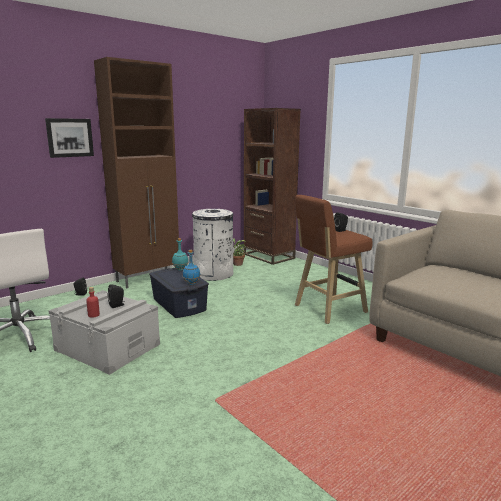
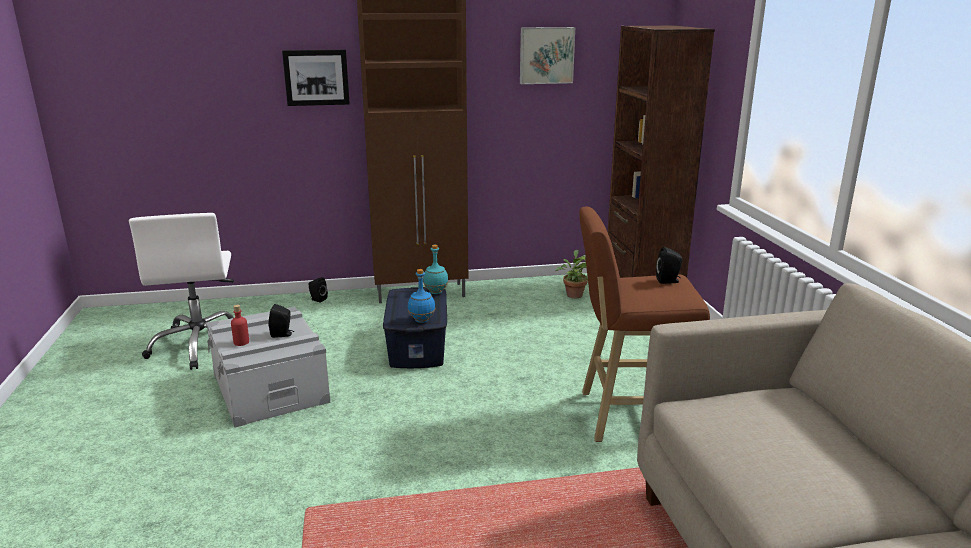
camera: 30 degrees right, 5 degrees up
white trash can [192,209,233,281] -> none
none -> picture [520,27,575,84]

